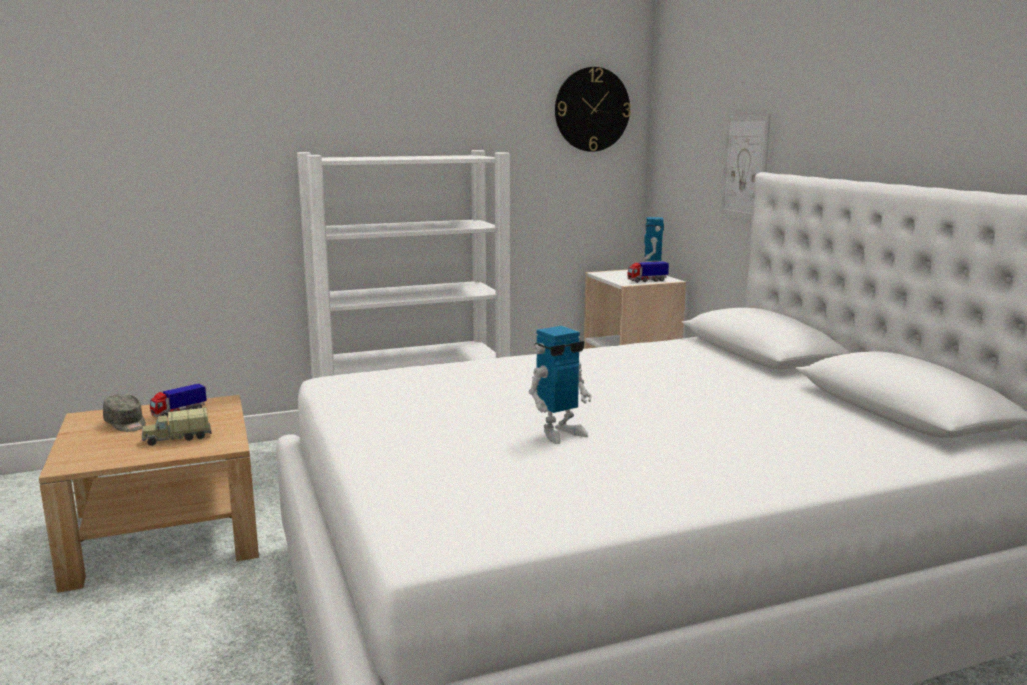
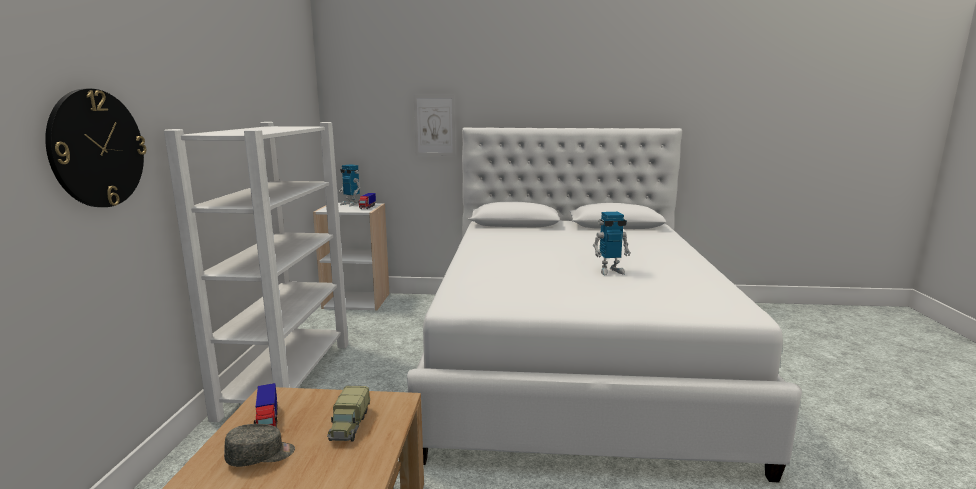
camera: 65 degrees left, 0 degrees up
toy robot [529,326,592,444] -> toy robot turned 90 degrees clockwise [593,212,631,275]
wall clock [555,67,631,152] -> wall clock moved to [45,89,146,207]

